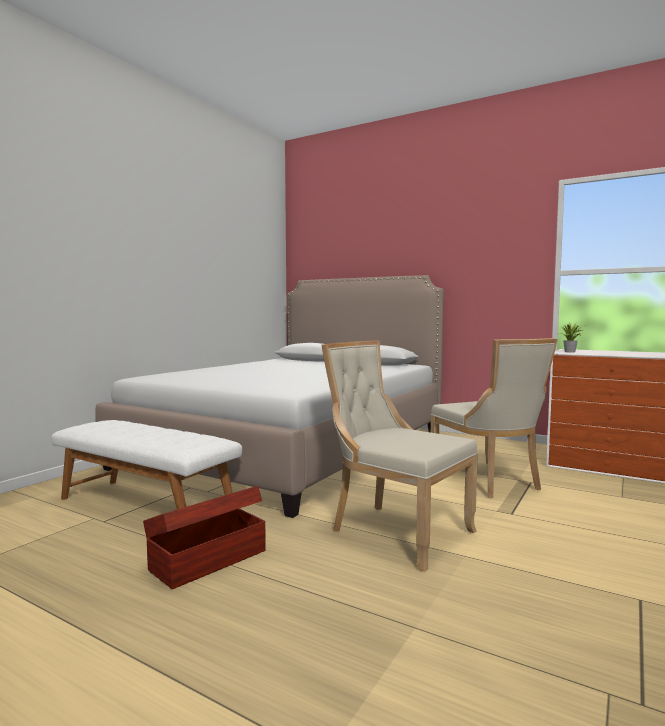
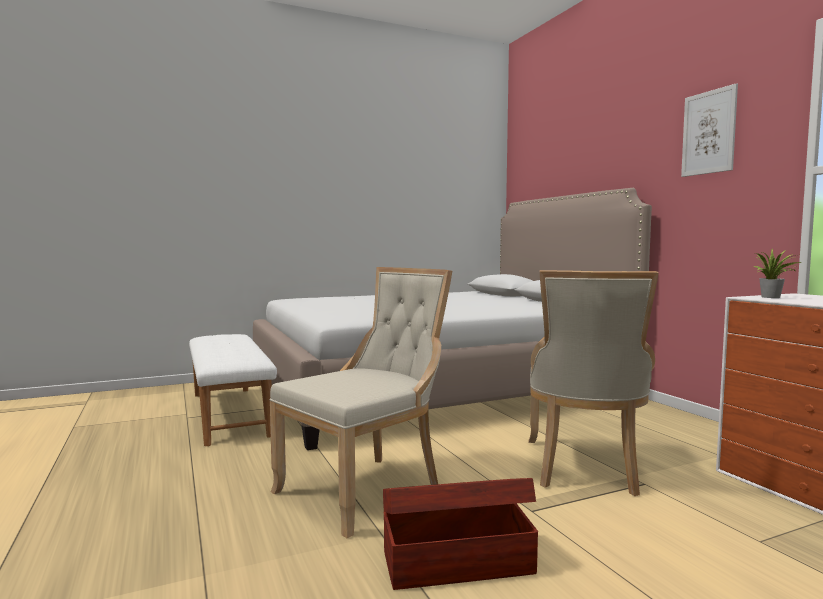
camera: 35 degrees right, 0 degrees up
brown storage box [143,486,266,589] -> brown storage box moved to [383,478,538,590]
beige chair [321,340,478,572] -> beige chair turned 60 degrees clockwise [269,267,452,538]
none -> picture [681,83,738,177]

